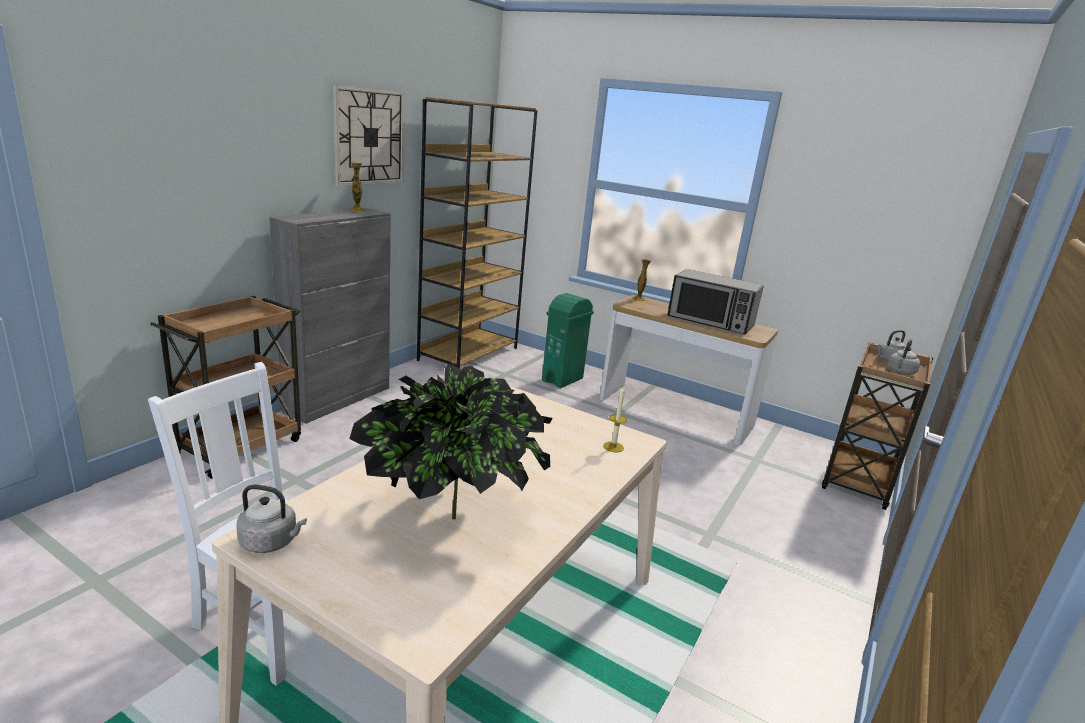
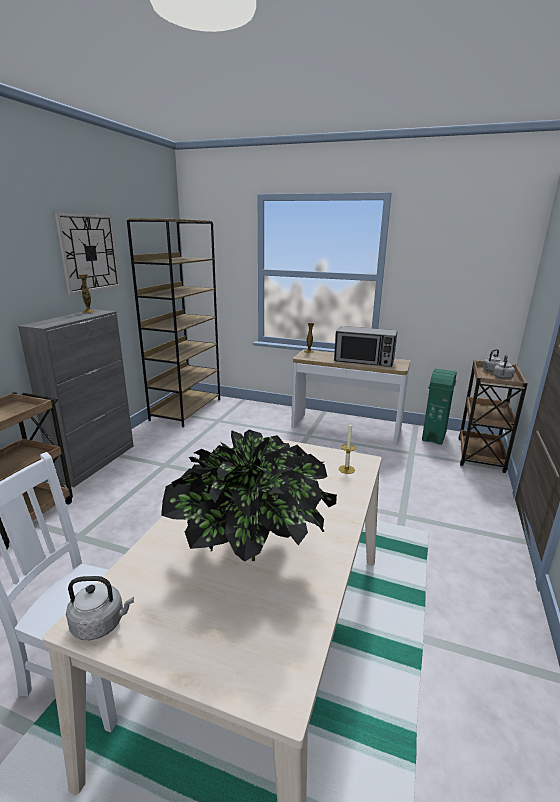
camera: 10 degrees left, 0 degrees up
green trash can [542,293,594,388] -> green trash can moved to [422,369,457,445]

